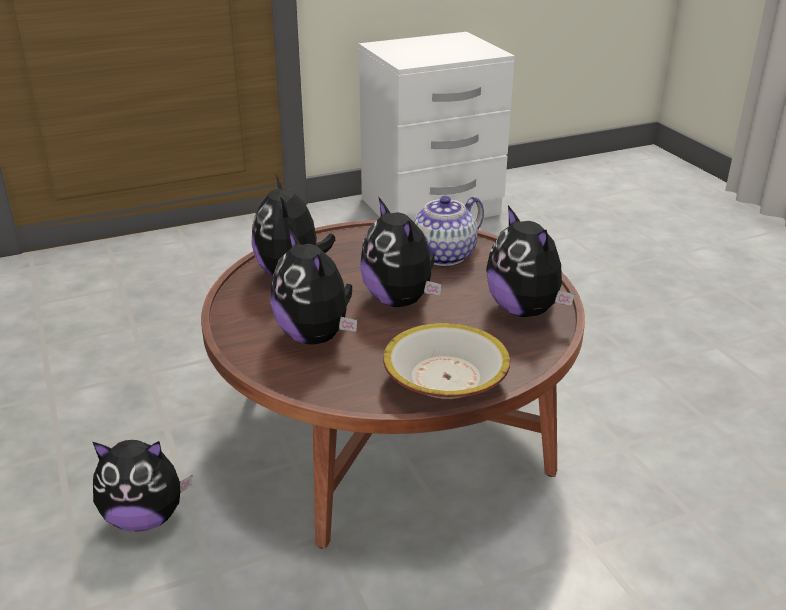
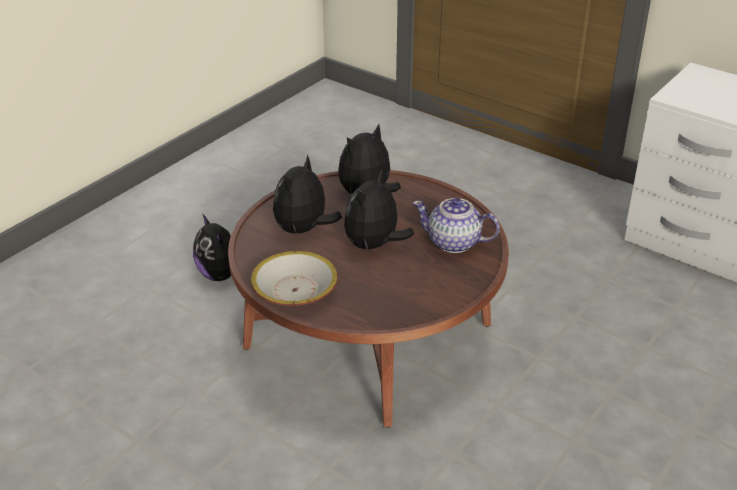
camera: 60 degrees right, 5 degrees up
plush toy [486,205,574,317] -> none

